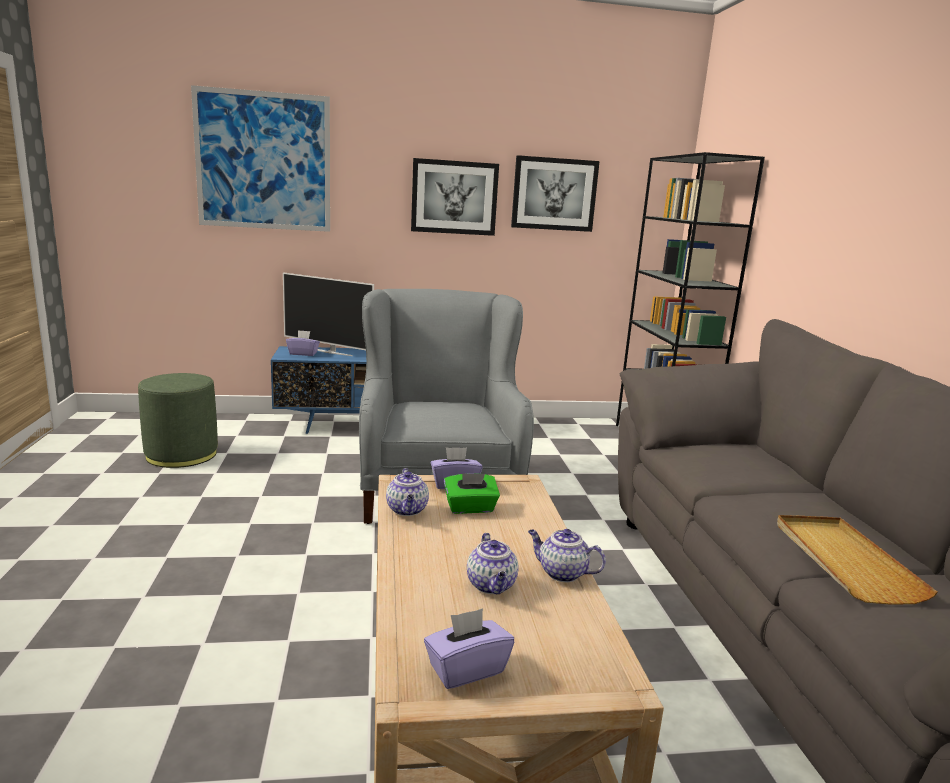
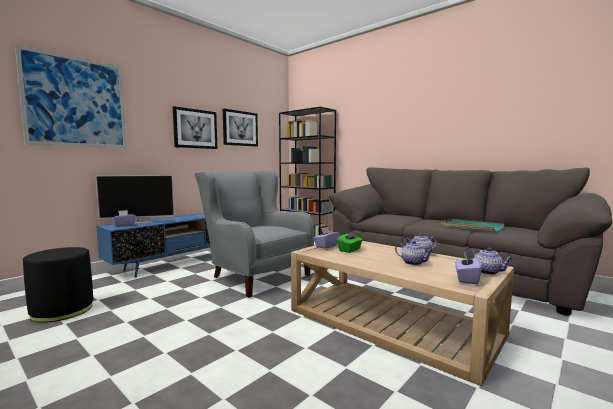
camera: 40 degrees left, 10 degrees down
green ottoman [138,373,218,468] -> black ottoman [23,247,93,323]
teapot [386,468,429,516] -> teapot moved to [466,247,513,275]
beige tray [777,515,938,604] -> turquoise tray [441,219,504,231]

